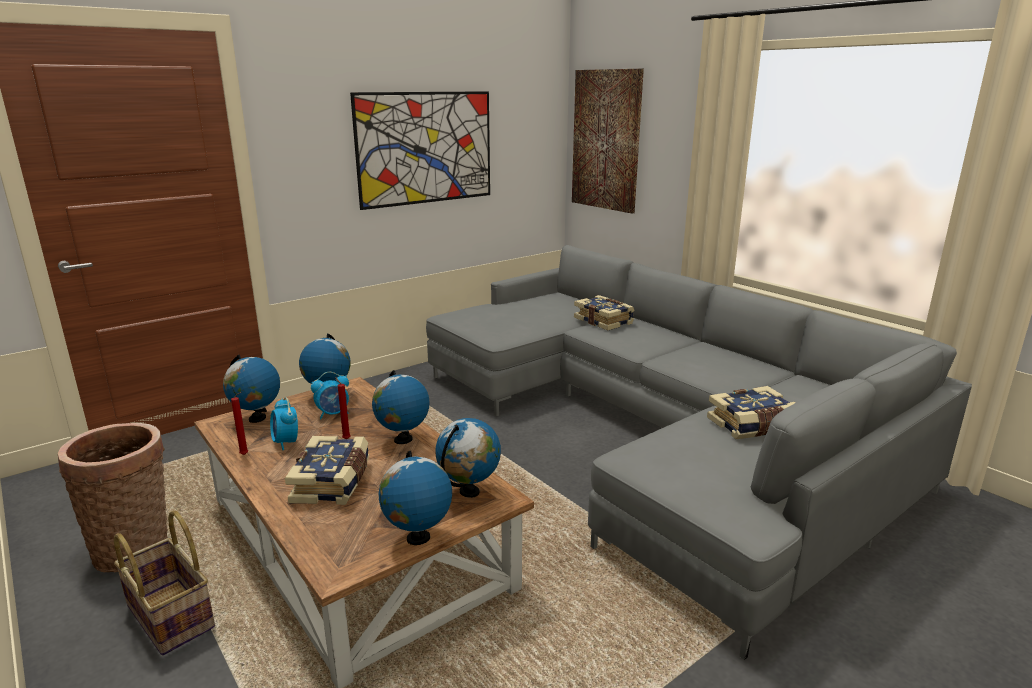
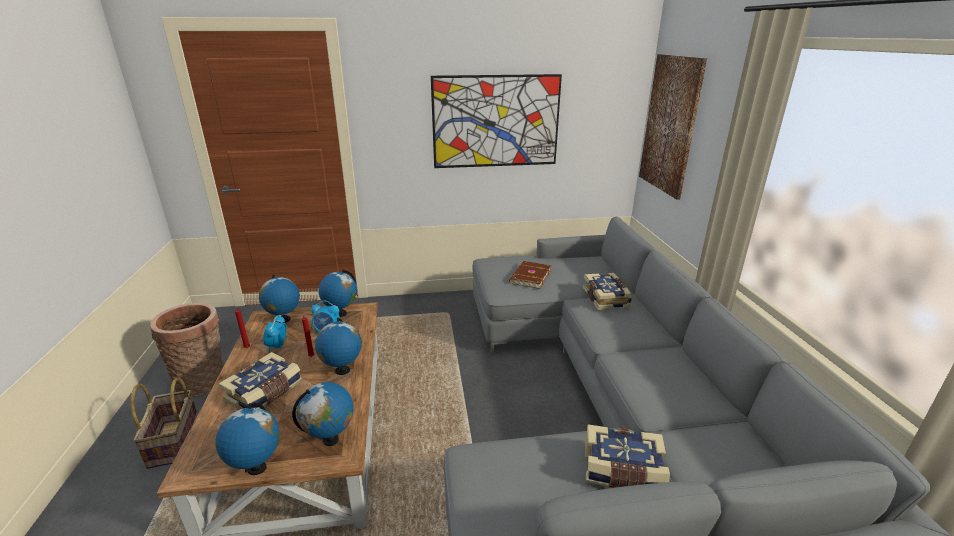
camera: 30 degrees right, 5 degrees up
none -> brown book [509,261,551,289]

